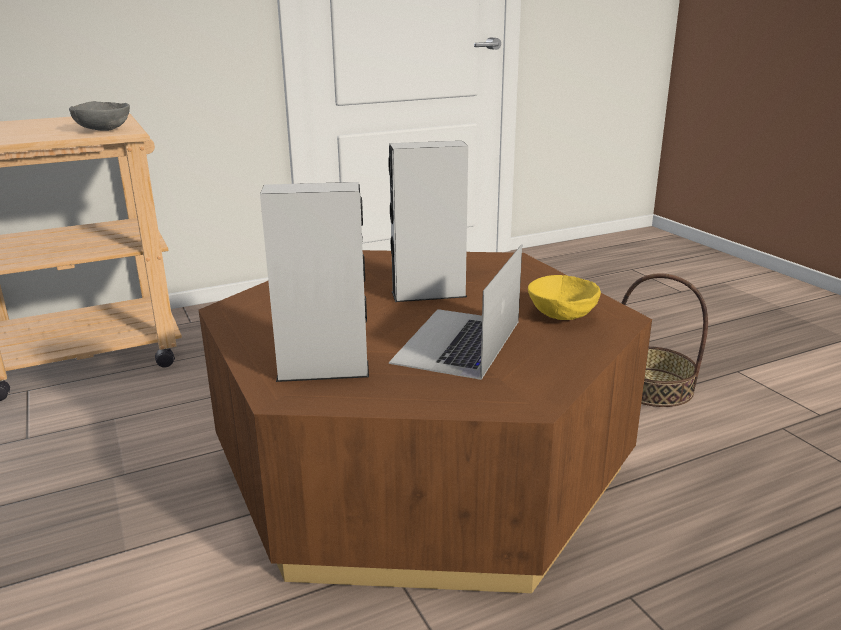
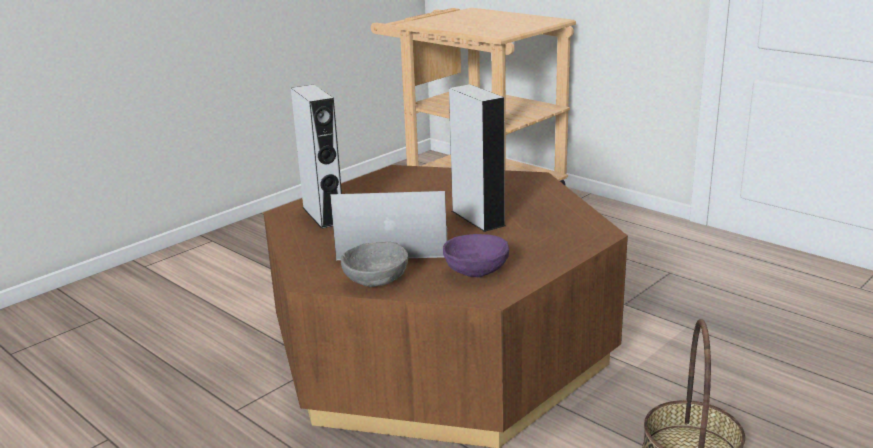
camera: 70 degrees right, 0 degrees up
grey bowl [69,101,130,131] -> grey bowl moved to [341,242,408,287]
yellow bowl [528,275,601,320] -> purple bowl [443,234,509,277]

